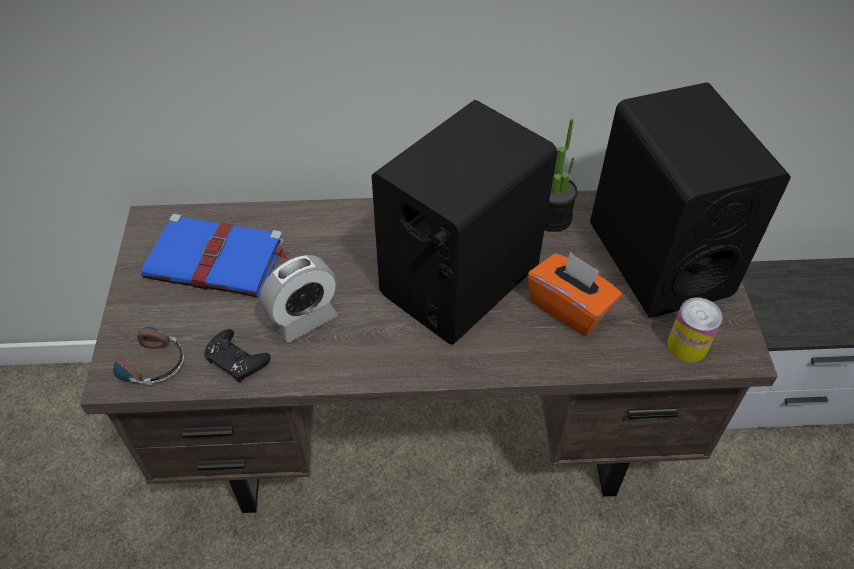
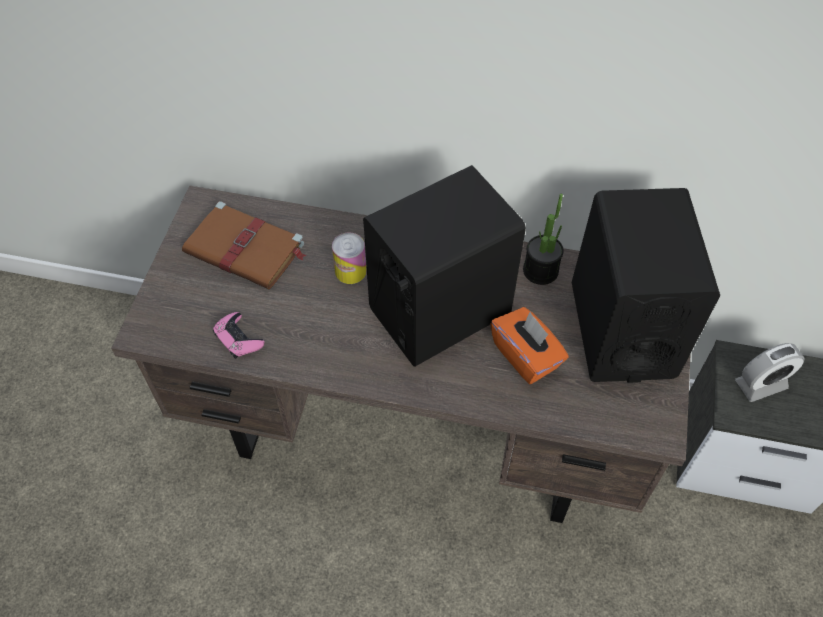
camera: 15 degrees right, 5 degrees up
headphones [113,327,184,385] -> none
blue book [141,214,290,298] -> brown book [182,201,307,290]
black game controller [204,329,271,382] -> pink game controller [213,312,265,359]
alarm clock [259,255,338,343] -> alarm clock moved to [735,343,804,402]
can [667,297,723,362] -> can moved to [332,233,367,284]

